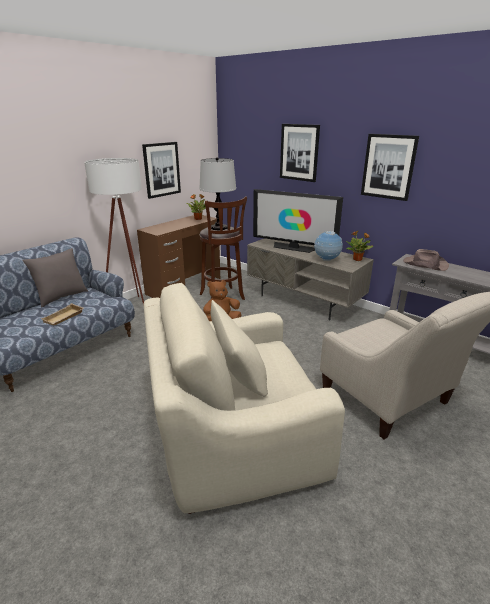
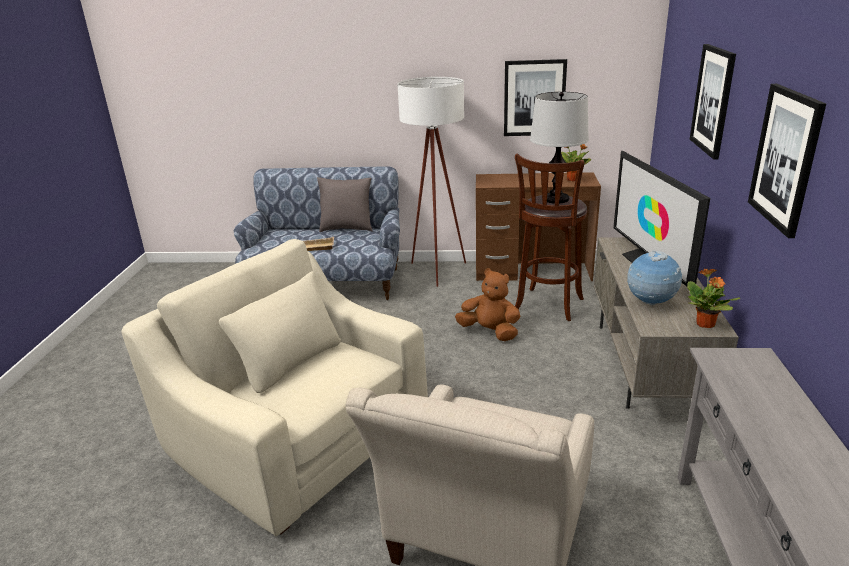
camera: 55 degrees right, 0 degrees up
brown hat [403,249,449,271] -> none

